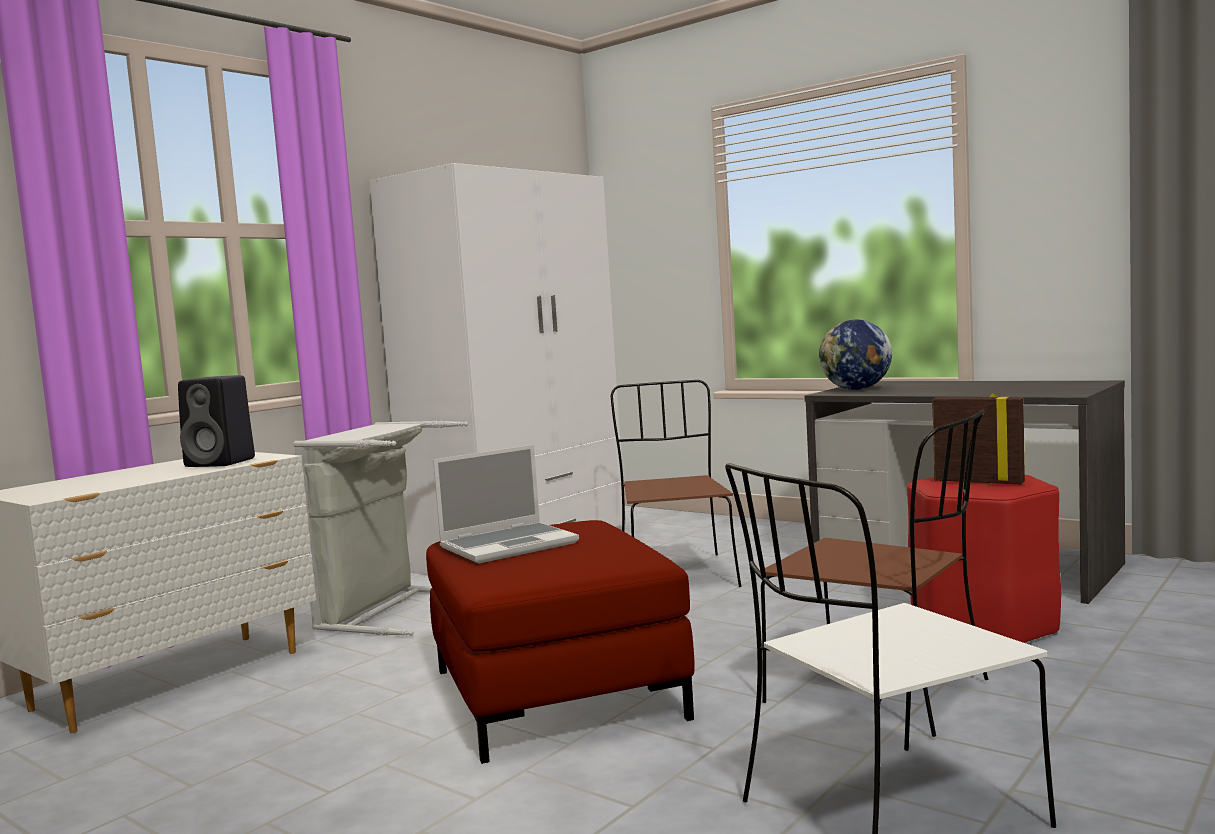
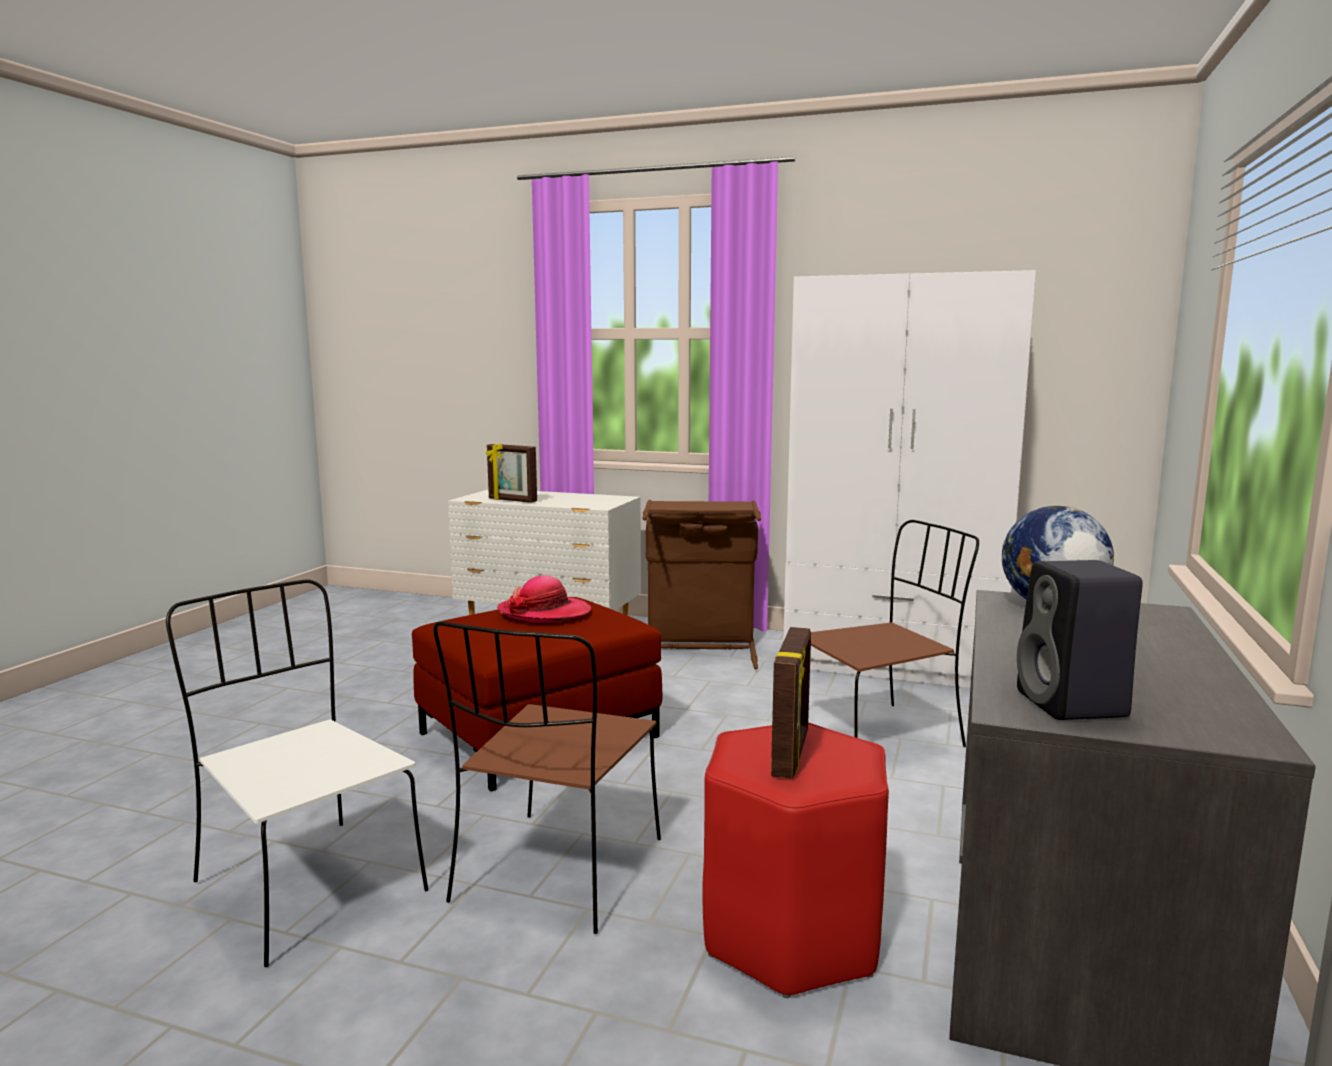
camera: 70 degrees right, 5 degrees up
black speaker [178,375,255,467] -> black speaker moved to [1017,560,1143,720]
grey laundry basket [293,420,468,636] -> brown laundry basket [643,500,761,669]
laptop [433,445,579,564] -> hat [497,575,591,623]
none -> picture frame [486,443,537,503]

